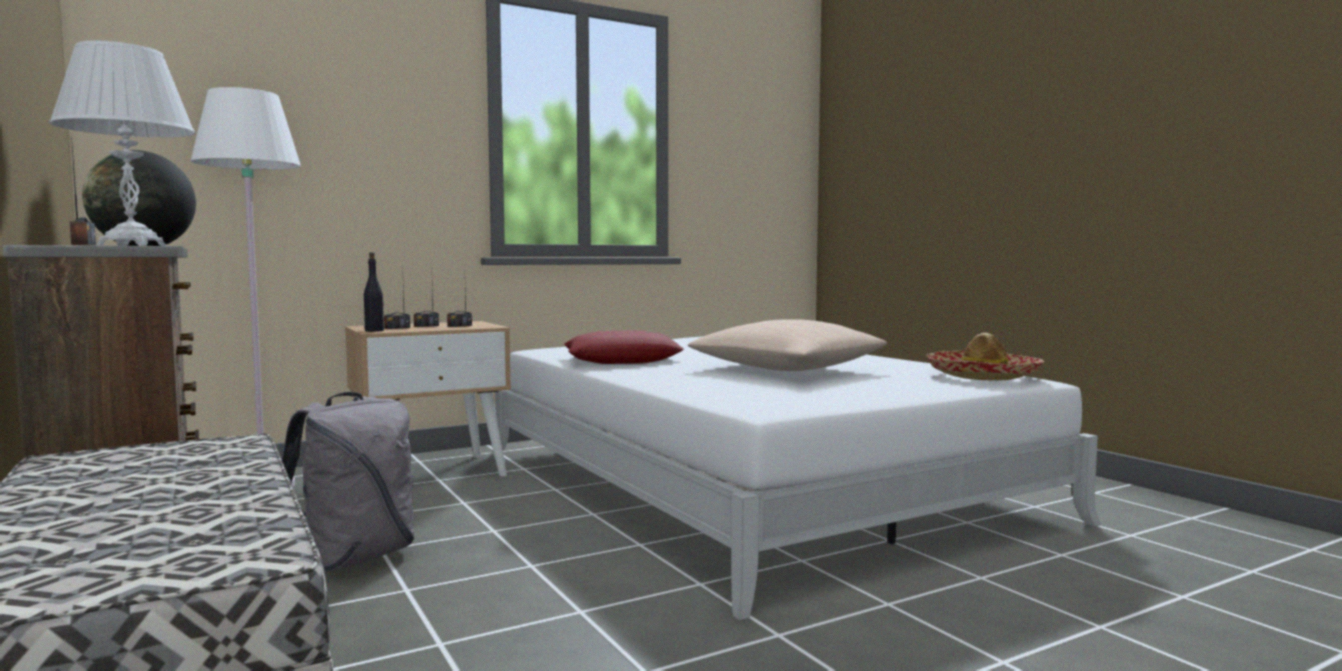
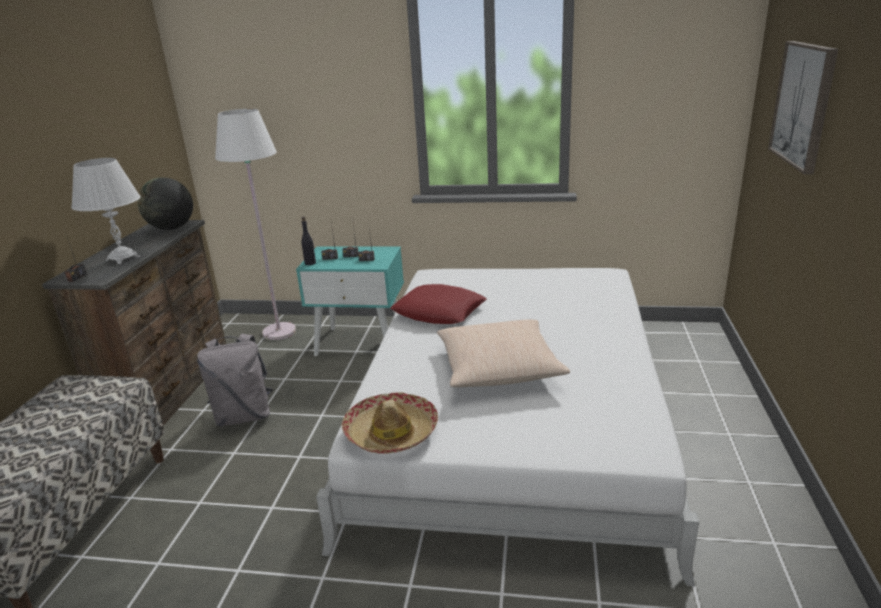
camera: 40 degrees right, 20 degrees up
beige nightstand [345,321,511,476] -> turquoise nightstand [296,246,404,356]
hat [926,333,1044,380] -> hat moved to [341,392,438,454]
none -> picture [768,41,838,174]

